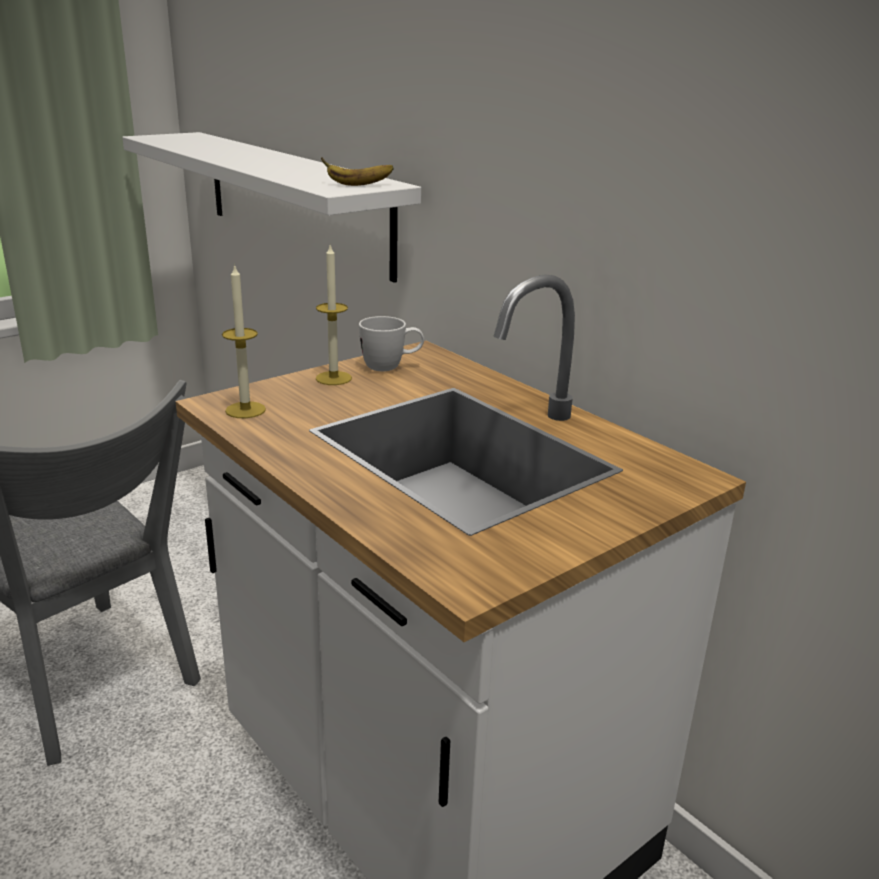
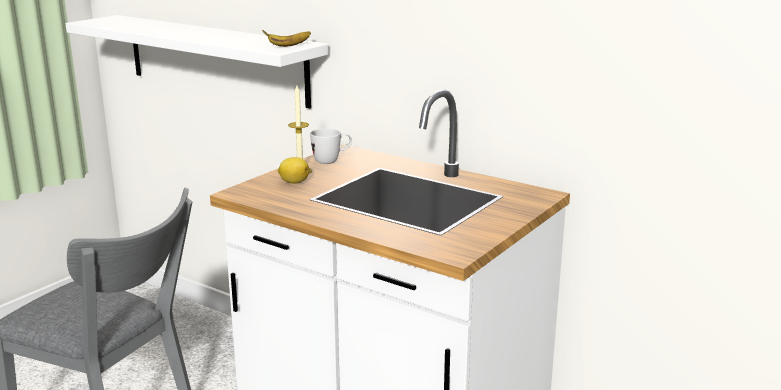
camera: 15 degrees left, 5 degrees down
candle [222,264,266,418] -> none
none -> lemon [278,157,309,184]

